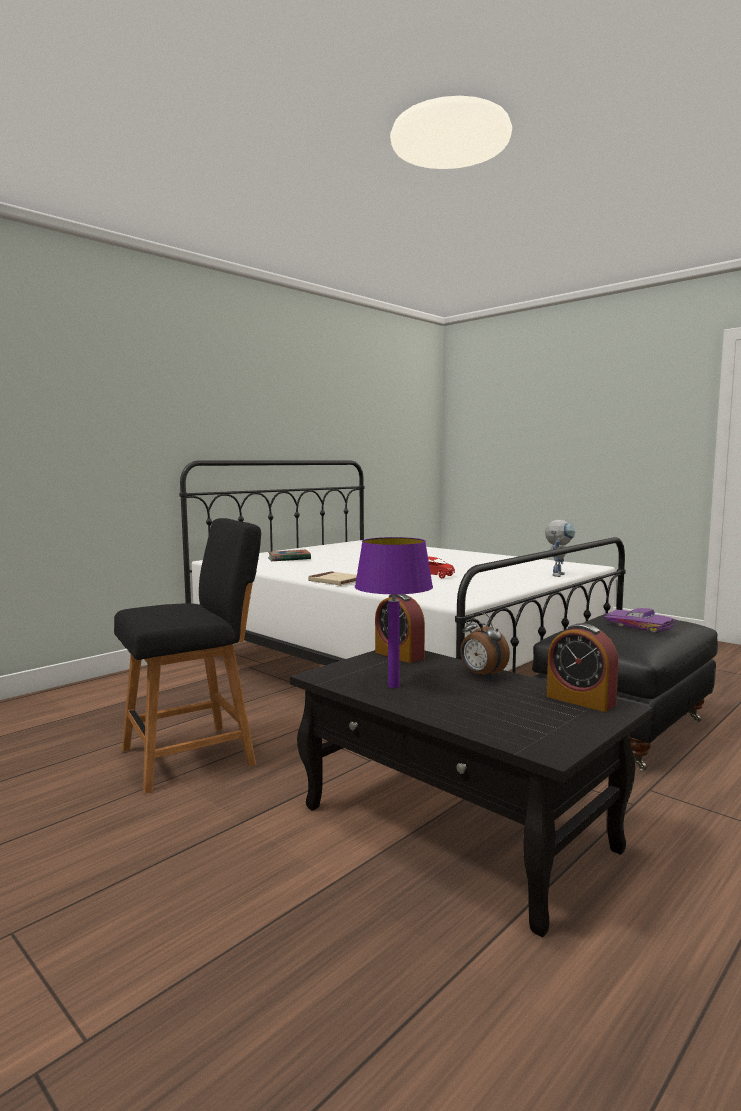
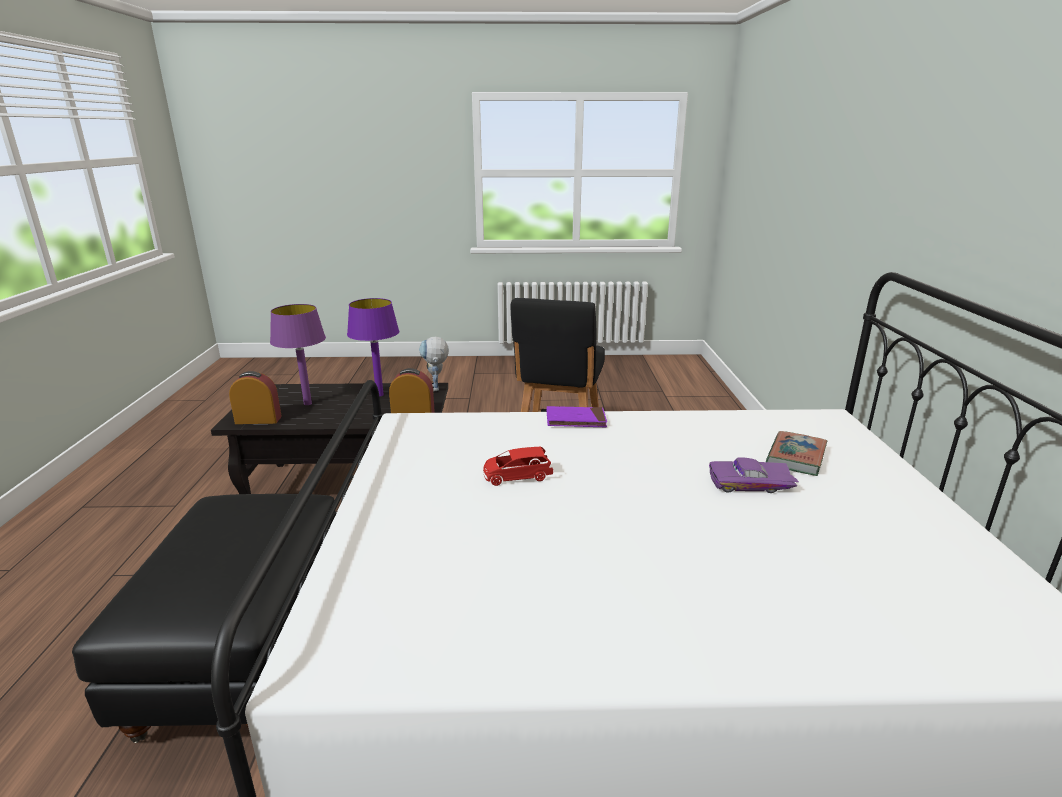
camera: 135 degrees right, 15 degrees up
beige book [308,571,357,586] -> purple book [547,406,607,427]
alarm clock [460,613,510,679] -> none
toy robot [545,520,575,577] -> toy robot moved to [419,337,449,392]
purple toy car [603,608,675,633] -> purple toy car moved to [709,457,799,493]
none -> purple table lamp [270,304,326,405]

